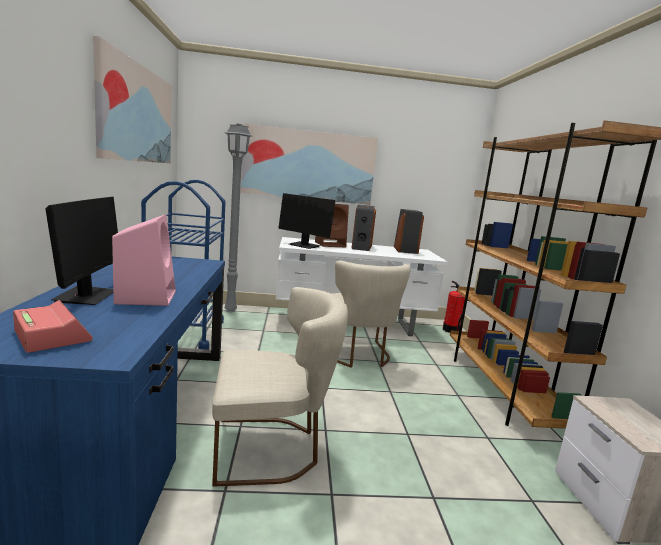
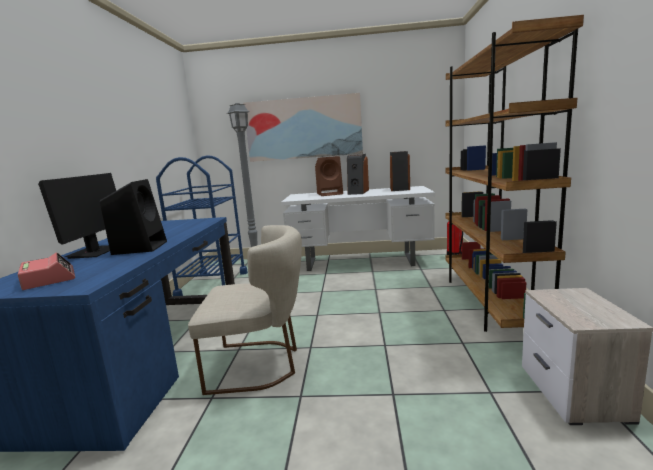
camera: 10 degrees right, 0 degrees up
picture [93,36,171,163] -> none
pink speaker [112,214,176,306] -> black speaker [100,179,167,255]
monitor [278,193,336,249] -> none
beige chair [331,261,411,368] -> none

